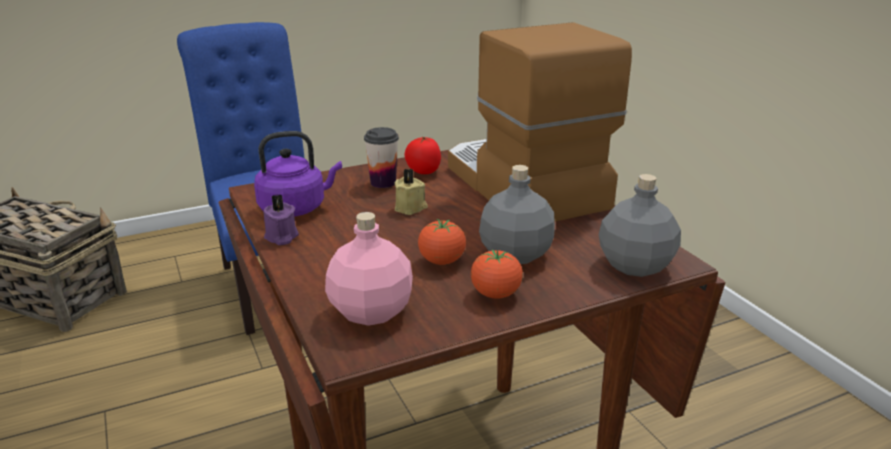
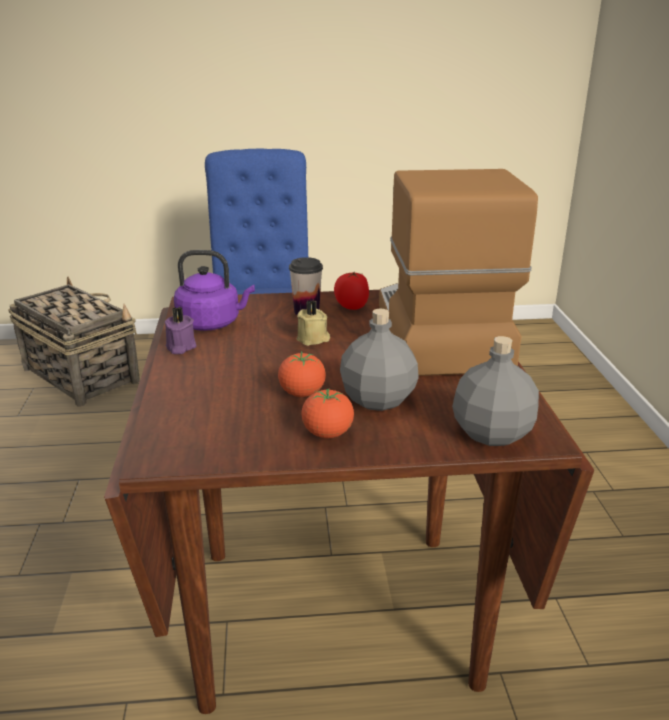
camera: 20 degrees right, 0 degrees up
pink bottle [325,212,413,326] -> none

